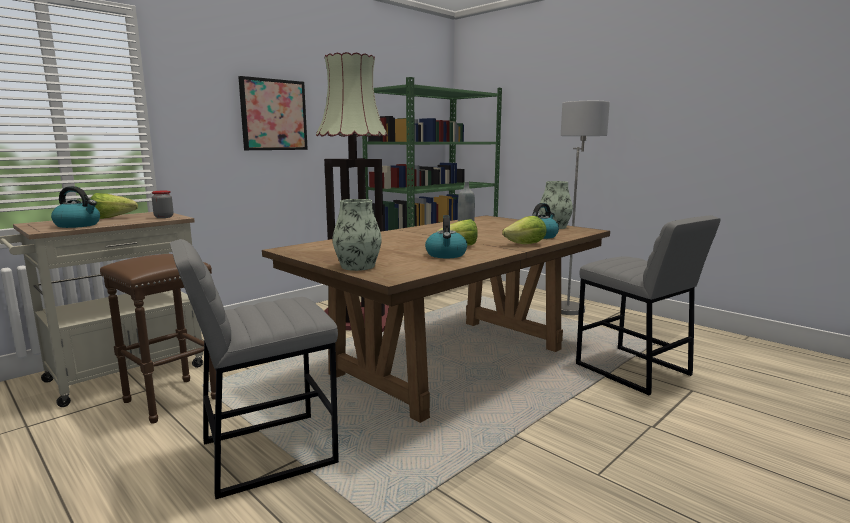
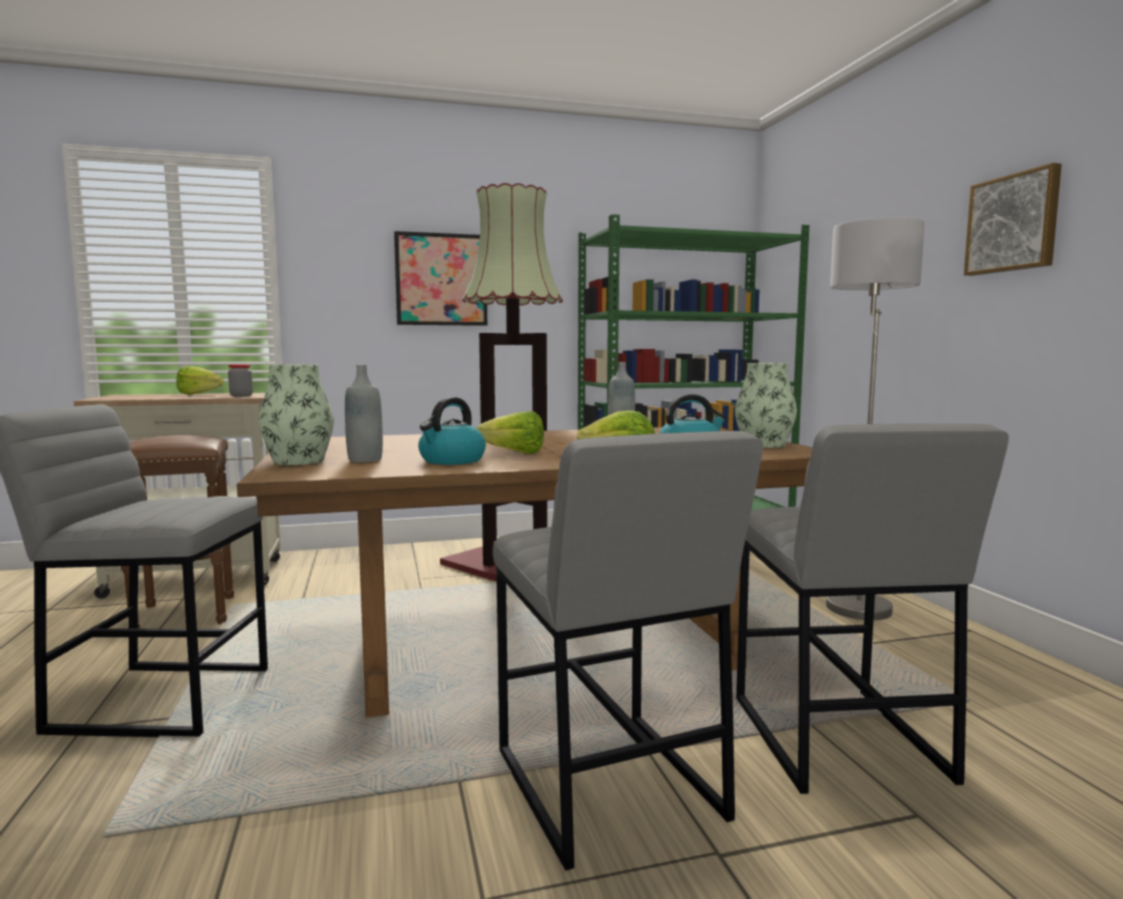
camera: 30 degrees right, 5 degrees down
kettle [51,186,100,228] -> none
none -> grey bottle [345,365,383,463]
none -> grey chair [493,431,763,871]
none -> picture [964,163,1062,276]

